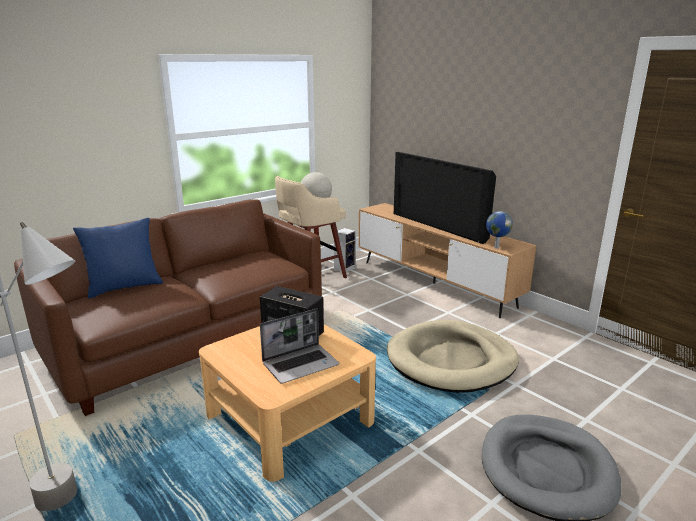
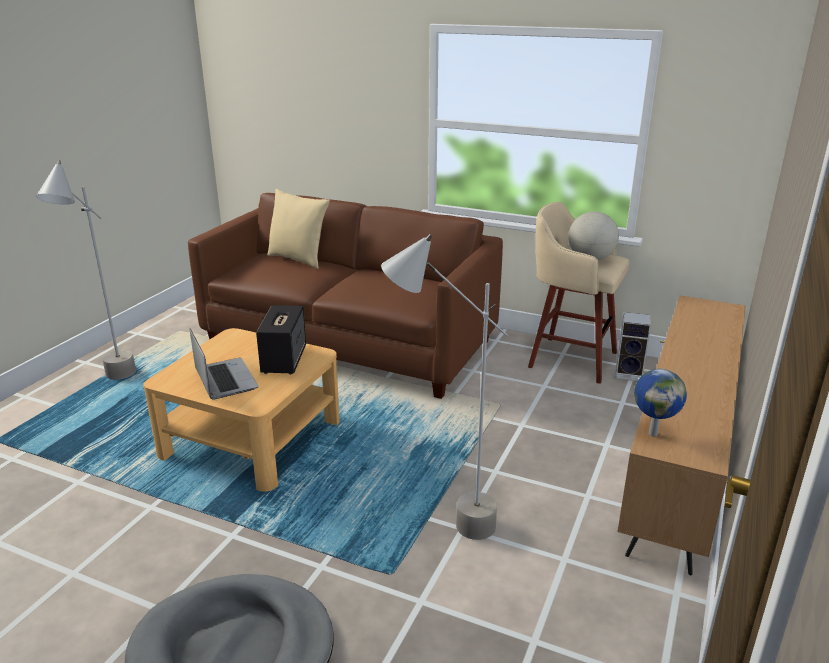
camera: 65 degrees right, 5 degrees up
blue pillow [73,218,163,299] -> beige pillow [267,189,330,269]
laptop [260,308,339,384] -> laptop turned 150 degrees counterclockwise [190,328,259,400]
beige dog bed [387,320,519,393] -> grey floor lamp [381,234,507,540]
television [394,152,496,244] -> none

